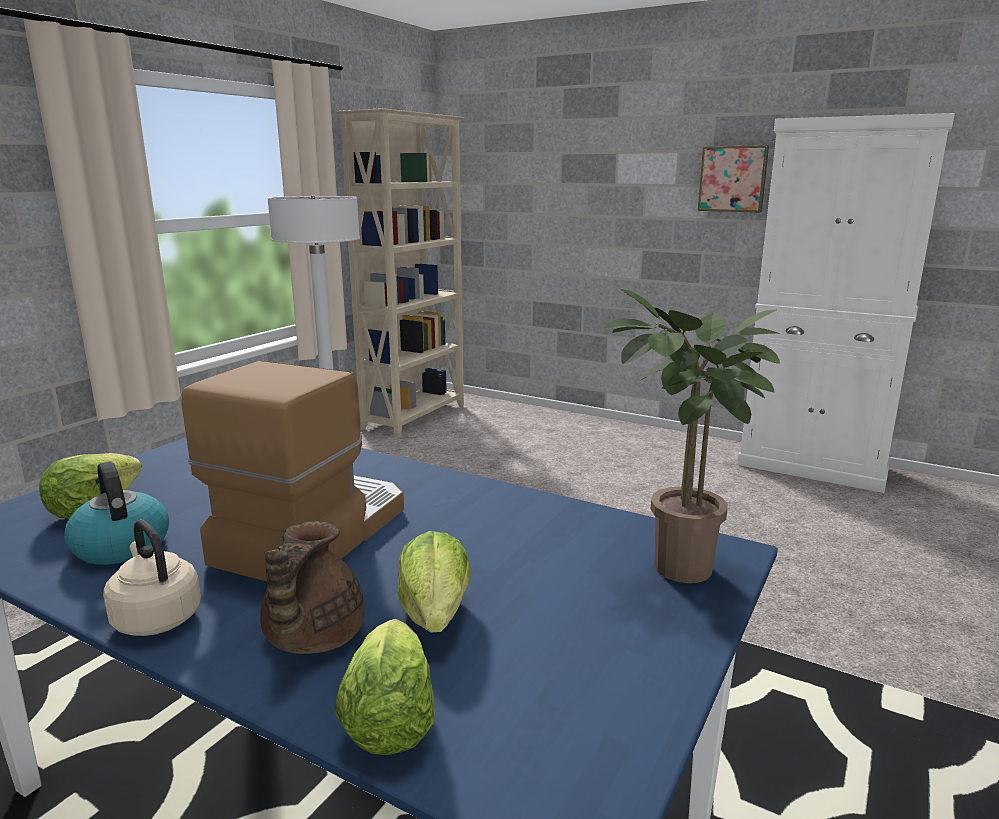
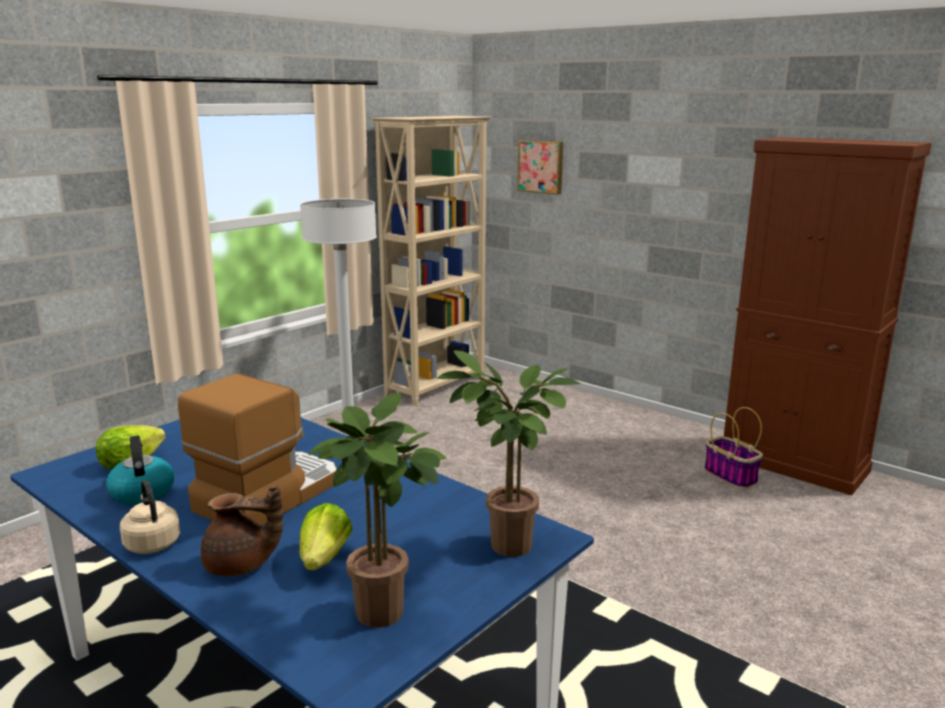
camera: 10 degrees right, 0 degrees up
brown teapot [260,521,365,654] -> brown teapot turned 105 degrees counterclockwise [201,486,283,576]
lettuce [334,619,435,755] -> none
picture [698,145,769,213] -> picture moved to [517,140,563,195]
white cabinet [737,113,955,493] -> brown cabinet [724,137,932,495]
none -> potted plant [308,393,447,628]
none -> basket [704,407,763,489]

